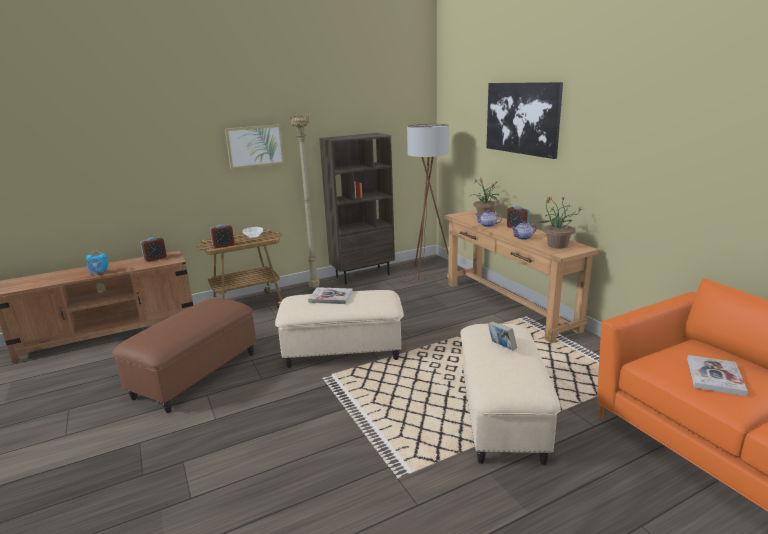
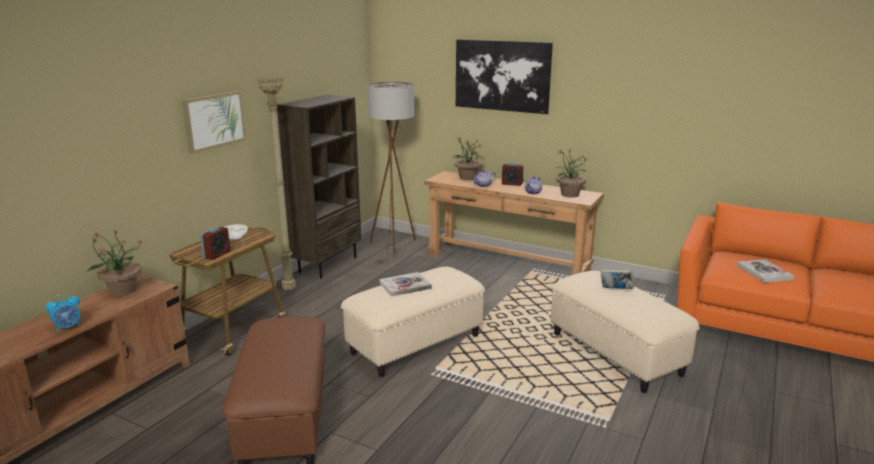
camera: 35 degrees left, 0 degrees up
alarm clock [140,237,167,262] -> potted plant [87,230,142,296]

